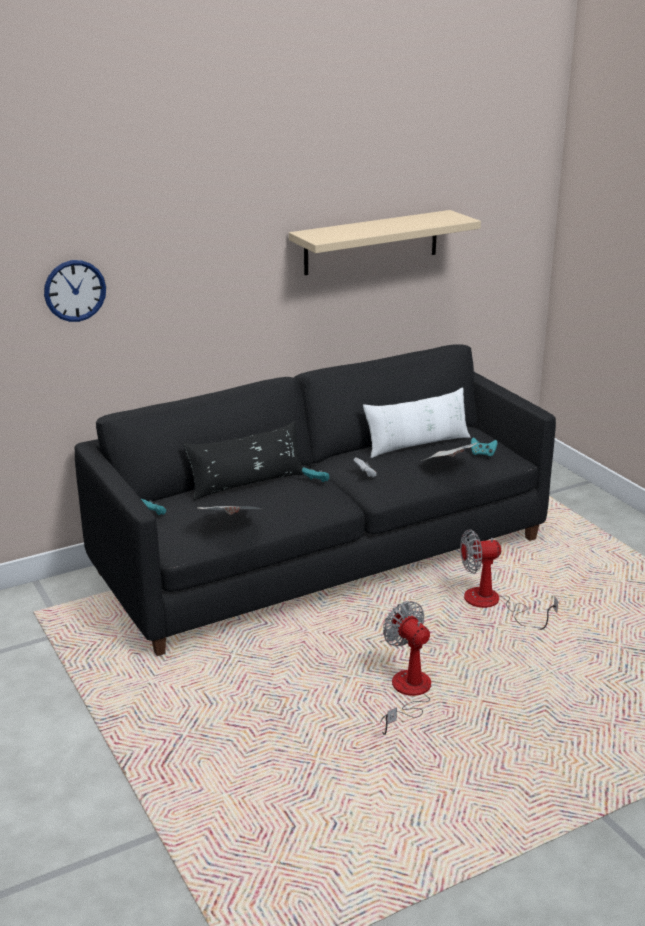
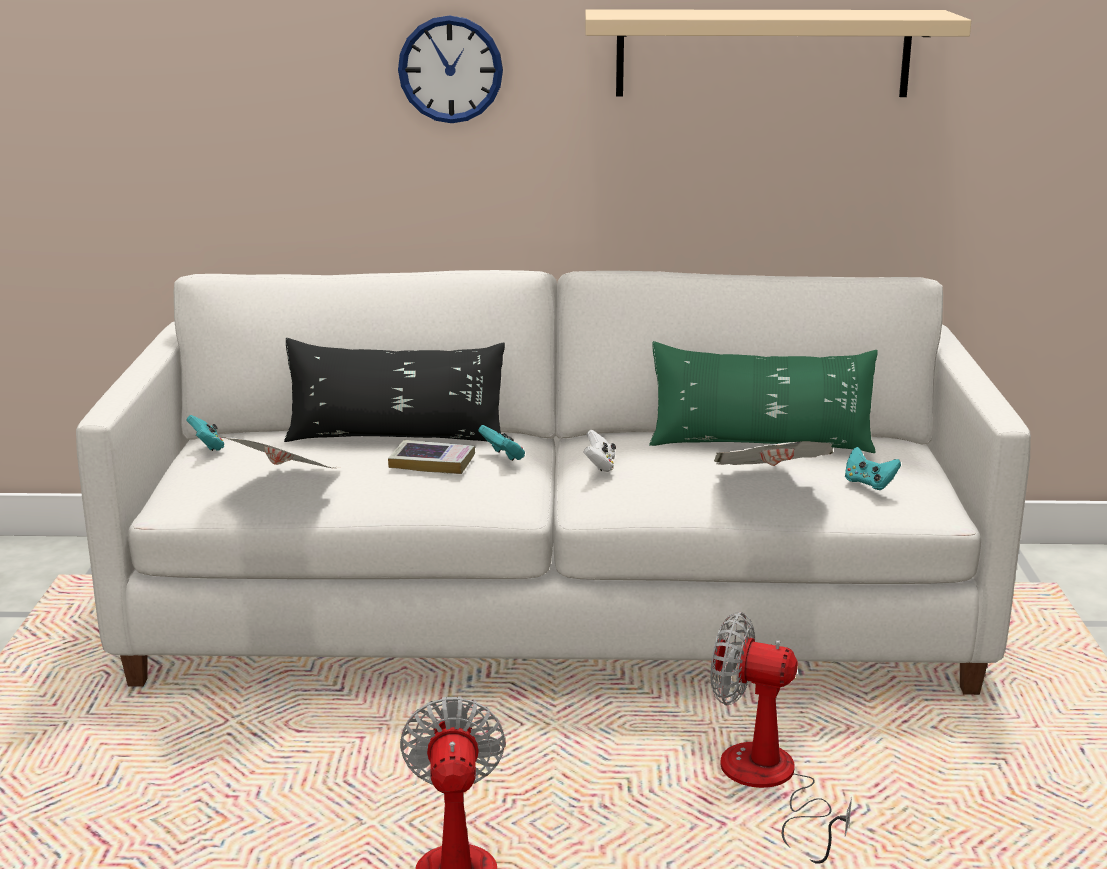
camera: 30 degrees right, 5 degrees down
wall clock [44,260,106,322] -> wall clock moved to [398,15,503,123]
black sofa [75,344,556,656] -> white sofa [76,270,1031,695]
white pillow [363,387,470,458] -> green pillow [649,341,878,453]
none -> book [388,440,475,474]

